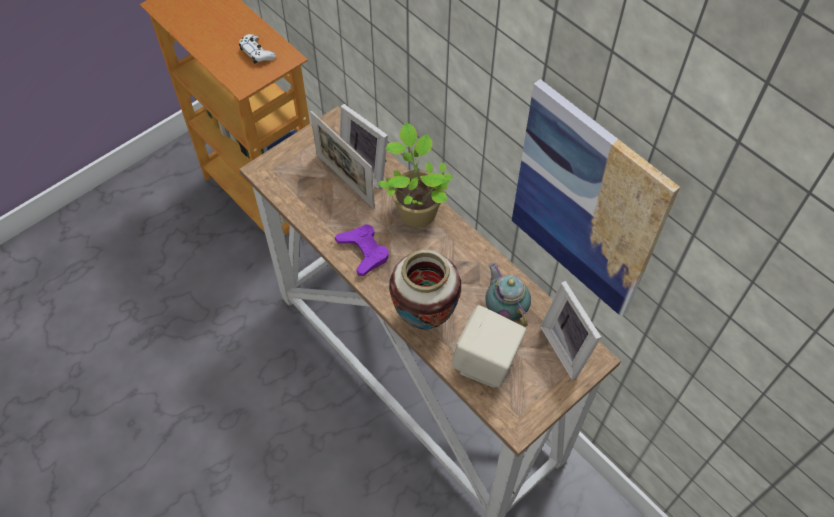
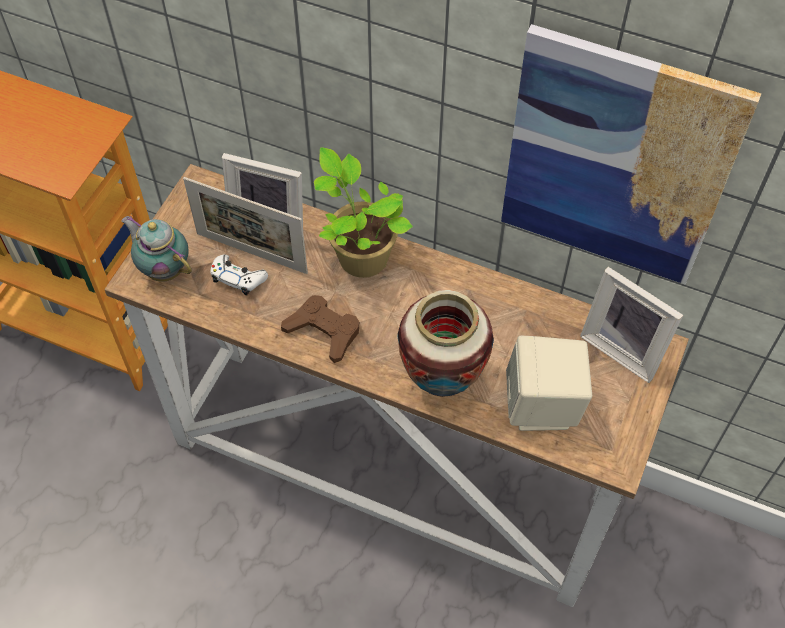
camera: 25 degrees left, 0 degrees up
white game controller [239,34,276,64] -> white game controller moved to [210,255,268,295]
purple game controller [335,224,389,276] -> brown game controller [281,295,359,363]
teapot [485,263,531,327] -> teapot moved to [121,216,192,282]

